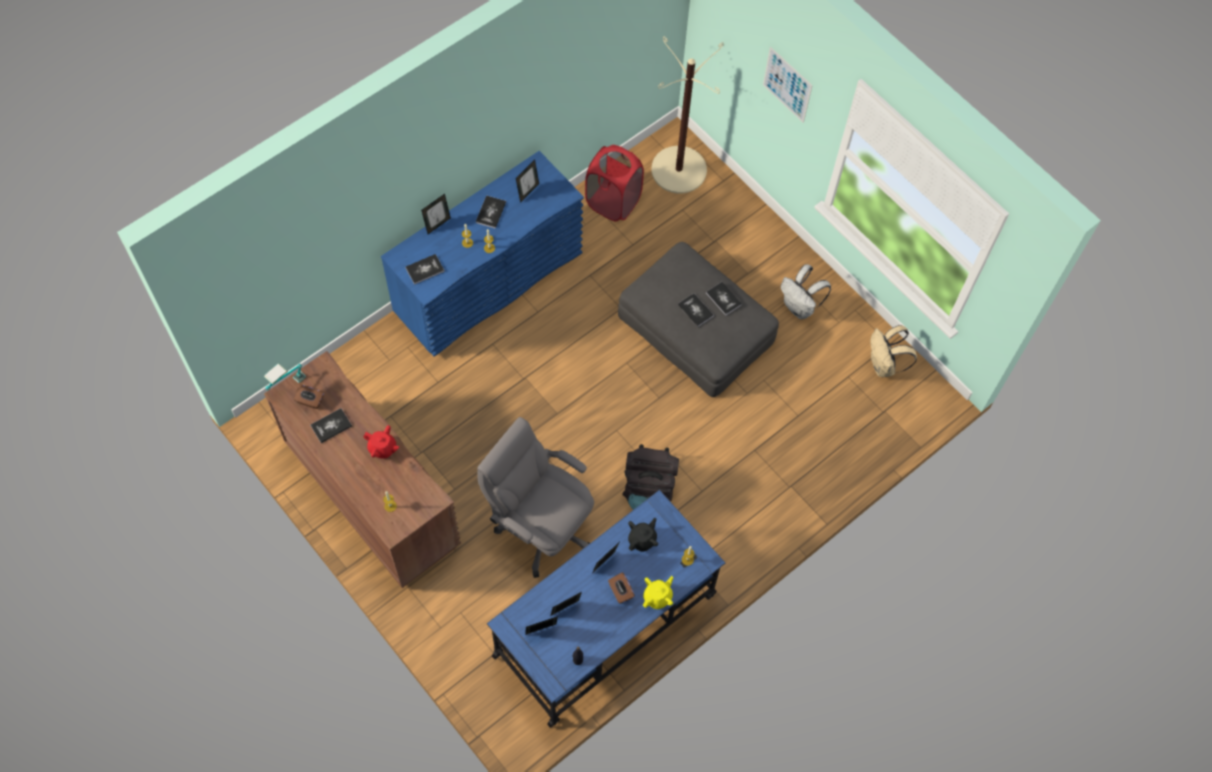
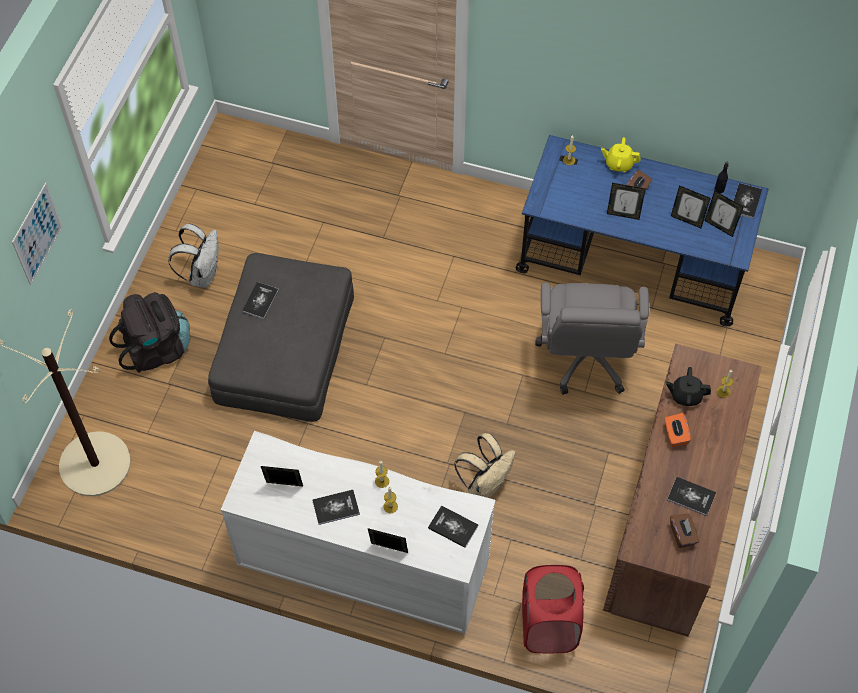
camera: 120 degrees left, 5 degrees down
table lamp [264,363,306,390] -> none
red teapot [363,425,399,458] -> orange tissue box [665,413,691,447]
blue dresser [381,151,584,357] -> white dresser [221,431,496,634]
red laundry basket [585,145,644,221] -> red laundry basket moved to [522,565,584,653]
black backpack [622,444,679,510] -> black backpack moved to [109,292,190,373]
black teapot [628,517,658,551] -> black teapot moved to [666,367,711,406]
book [678,293,714,327] -> book moved to [734,183,762,219]
beige backpack [870,325,917,377] -> beige backpack moved to [454,433,516,498]

